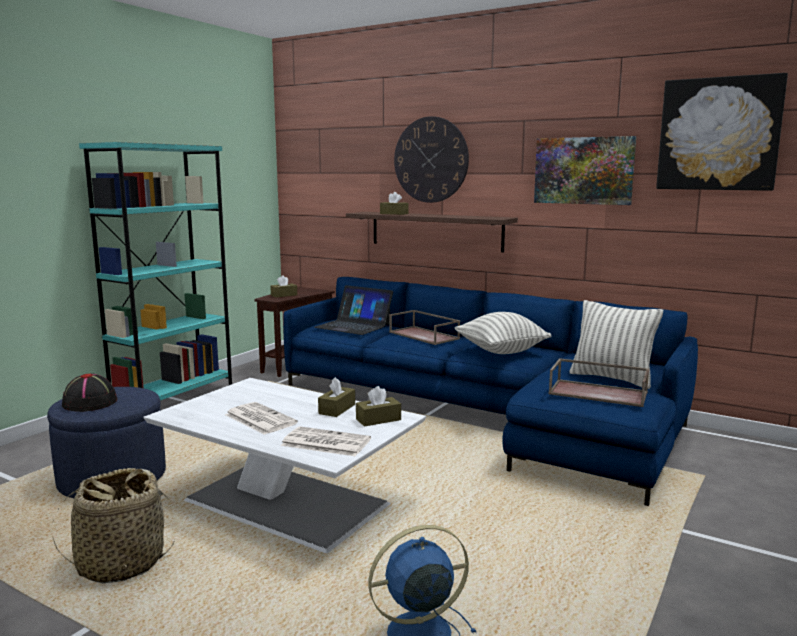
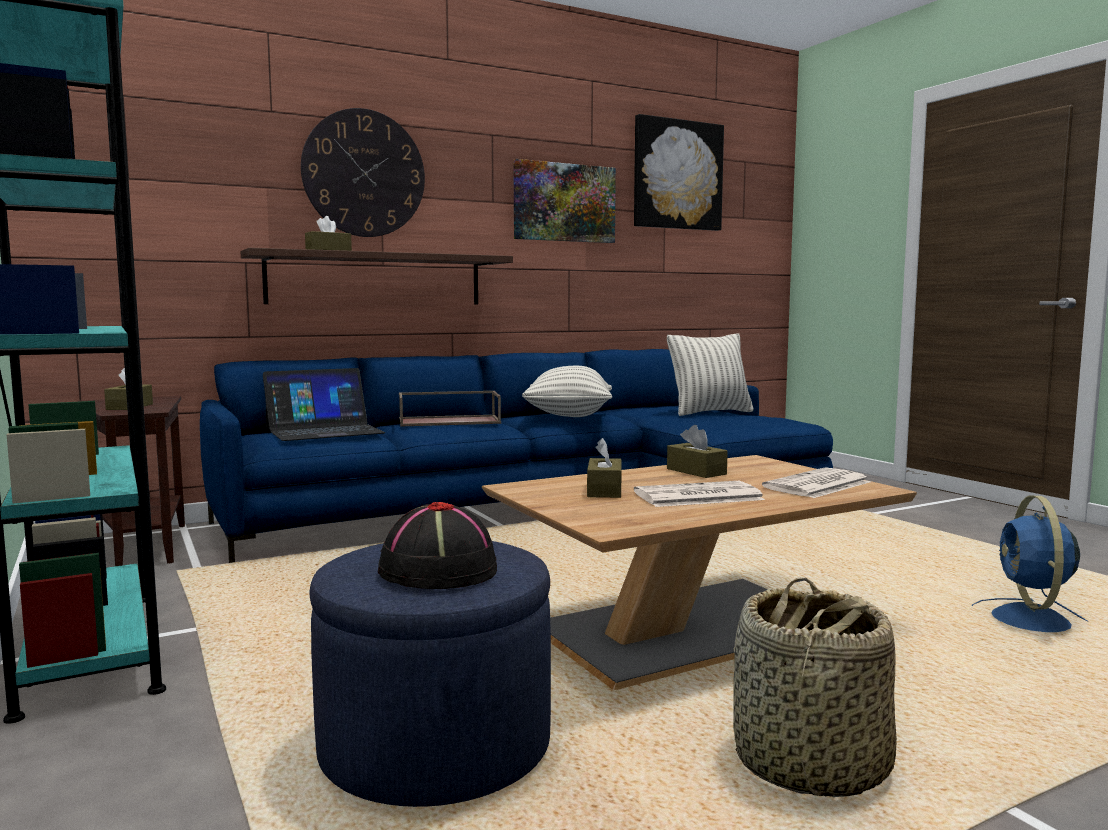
camera: 60 degrees left, 5 degrees down
white coffee table [144,378,426,553] -> brown coffee table [482,455,917,690]
brown tissue box [356,386,401,427] -> brown tissue box moved to [587,438,622,498]
brown tray [548,358,650,407] -> none

